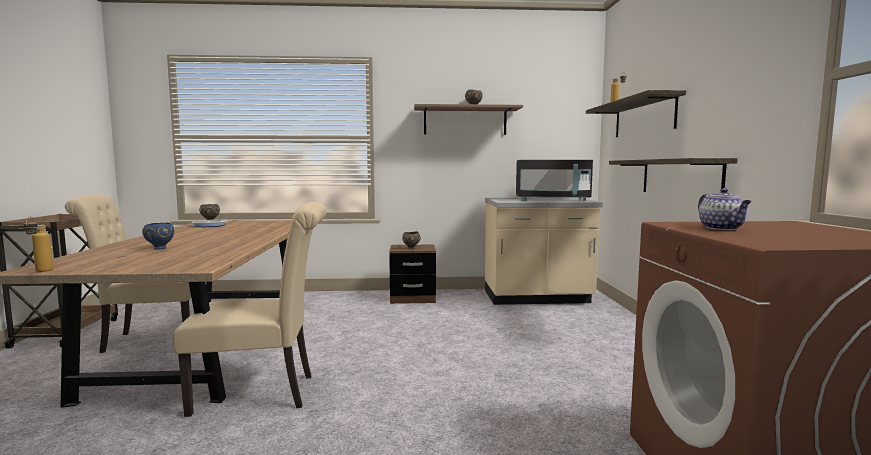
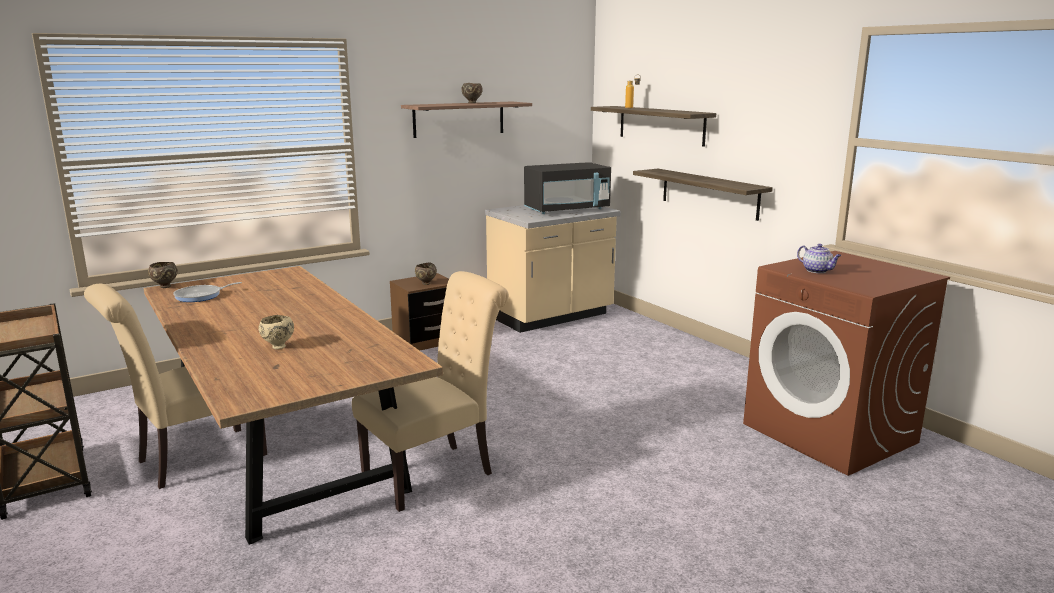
camera: 30 degrees left, 10 degrees up
bottle [24,217,53,272] -> none
blue bowl [142,223,174,250] -> beige bowl [258,315,294,350]

